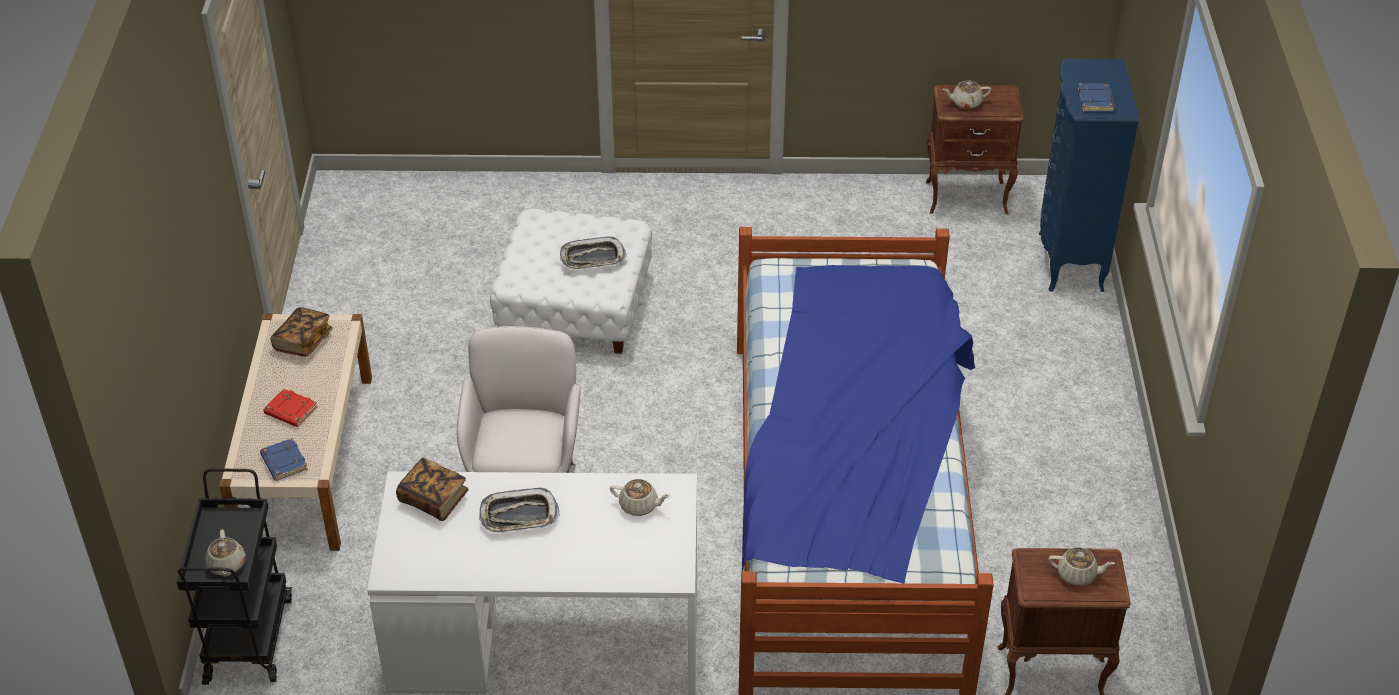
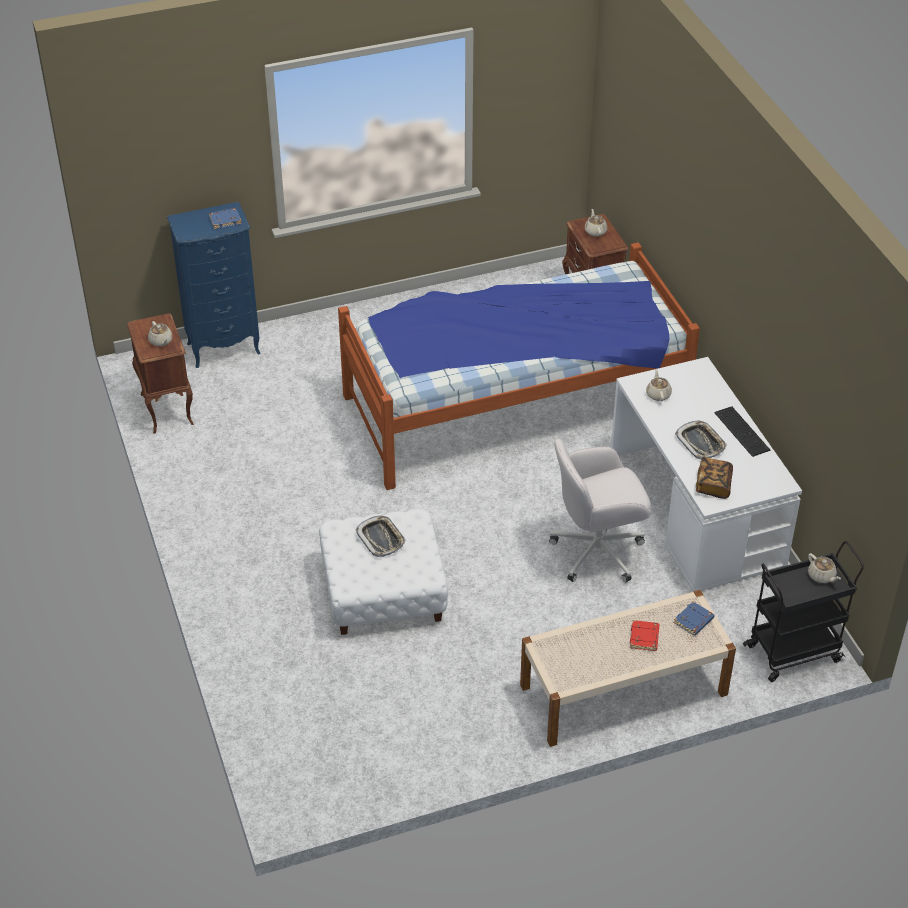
camera: 110 degrees left, 0 degrees up
beige teapot [205,530,246,577] -> beige teapot turned 90 degrees clockwise [808,553,841,583]
book [270,307,333,357] -> none
none -> keyboard [715,406,771,457]

